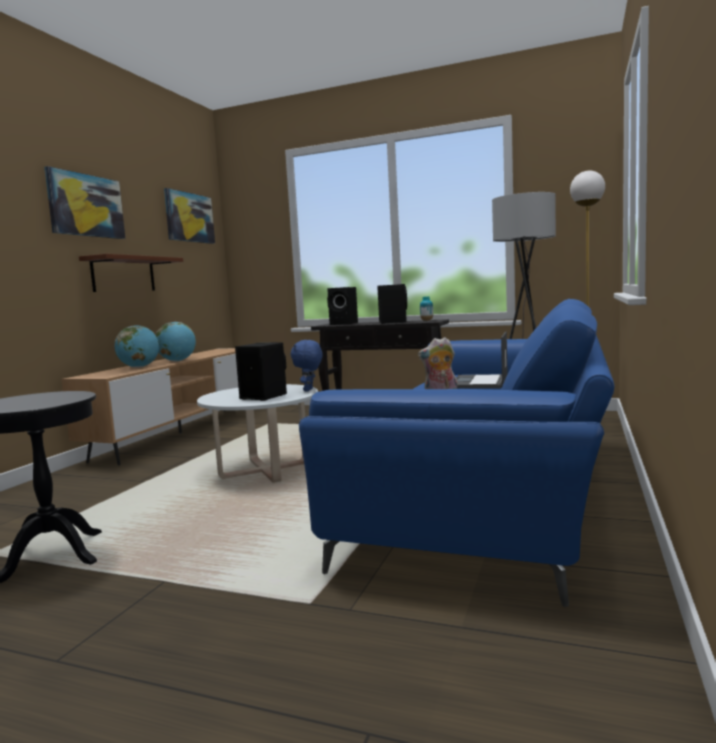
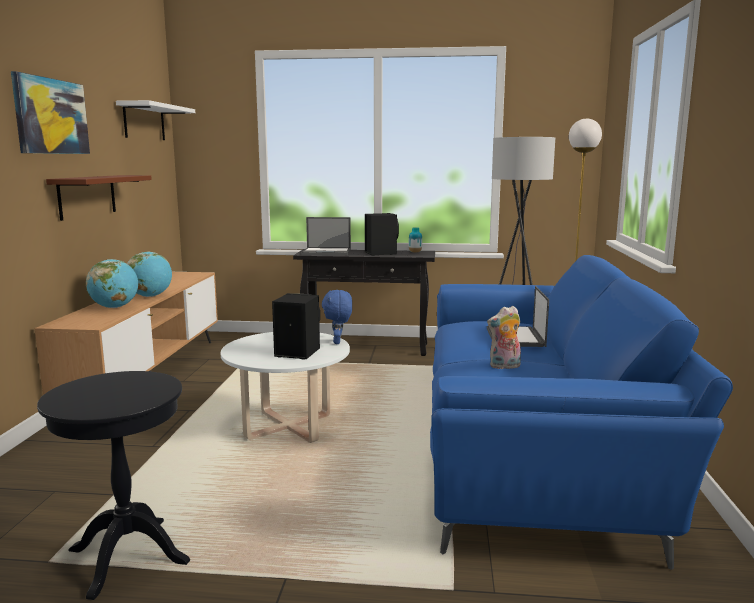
camera: 15 degrees left, 5 degrees up
picture [164,188,215,244] -> white shelf [116,100,195,140]
black speaker [327,287,358,325] -> laptop [301,217,351,255]

